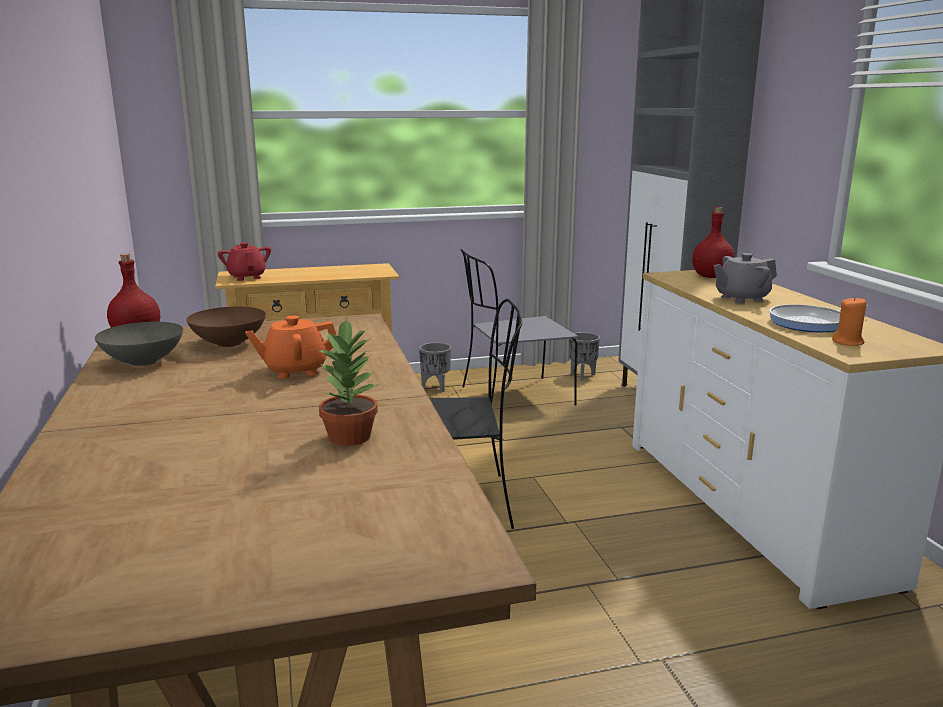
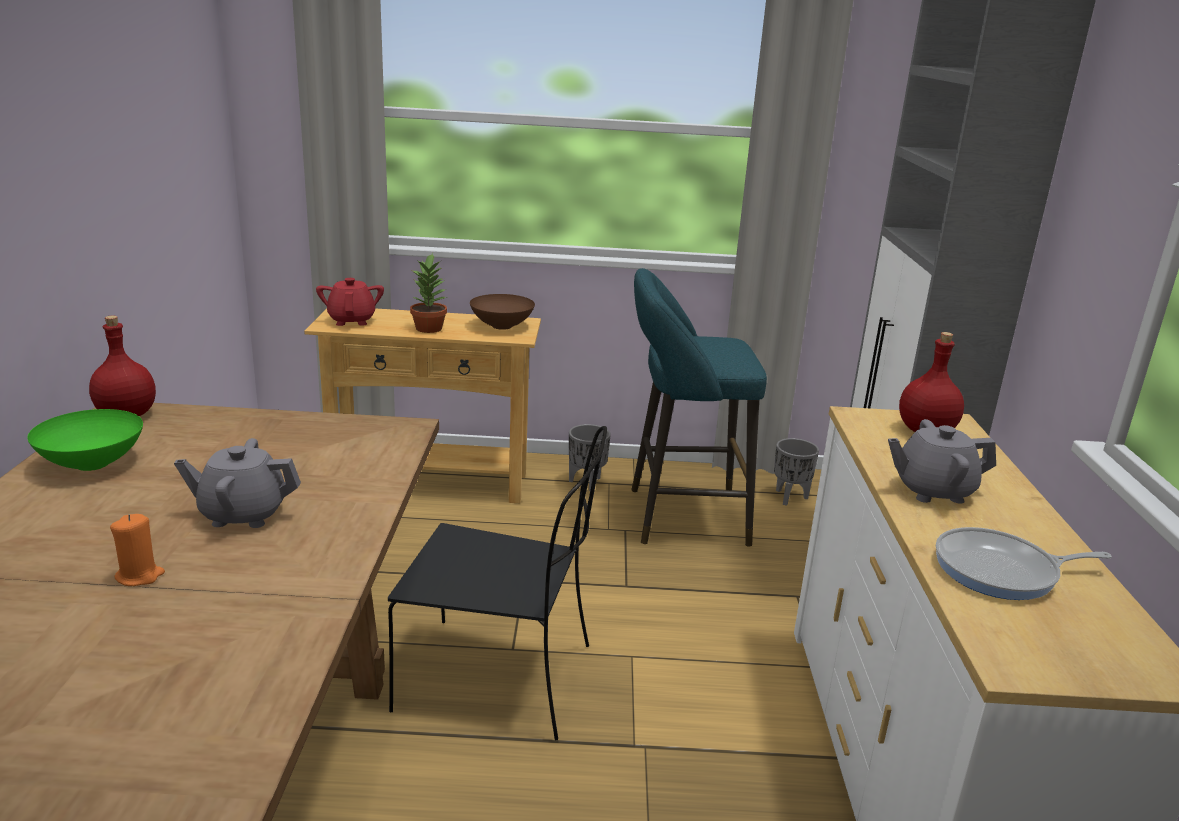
camera: 15 degrees right, 5 degrees up
grey bowl [95,322,183,366] -> green bowl [27,409,143,471]
brown bowl [186,307,266,347] -> brown bowl moved to [470,294,535,330]
orange teapot [245,315,336,379] -> grey teapot [174,438,301,528]
potted plant [318,318,379,446] -> potted plant moved to [410,253,447,333]
grey chair [461,249,578,405] -> turquoise stool [631,268,767,547]
orange candle [832,296,866,346] -> orange candle moved to [110,514,165,586]

